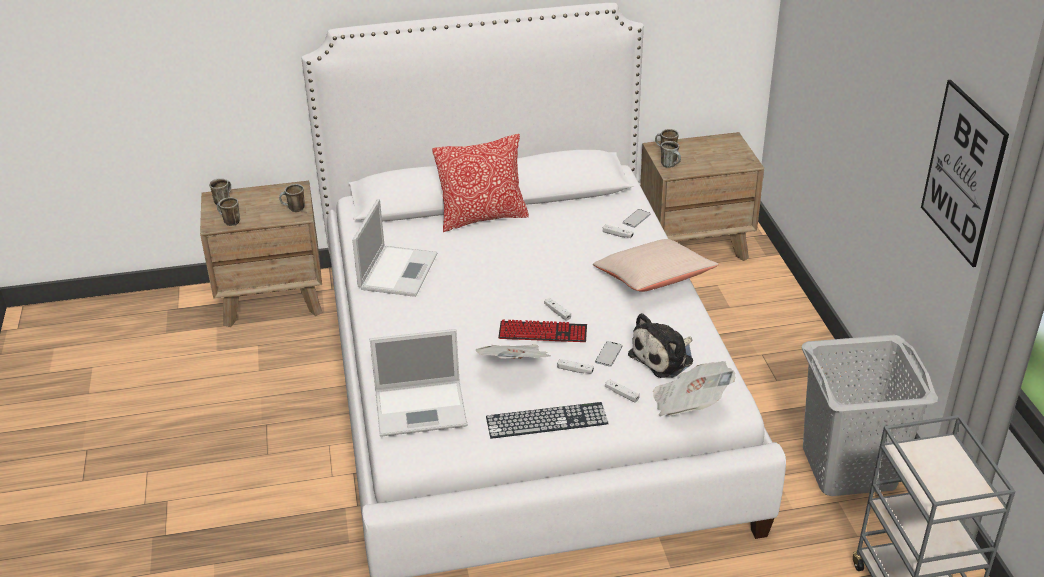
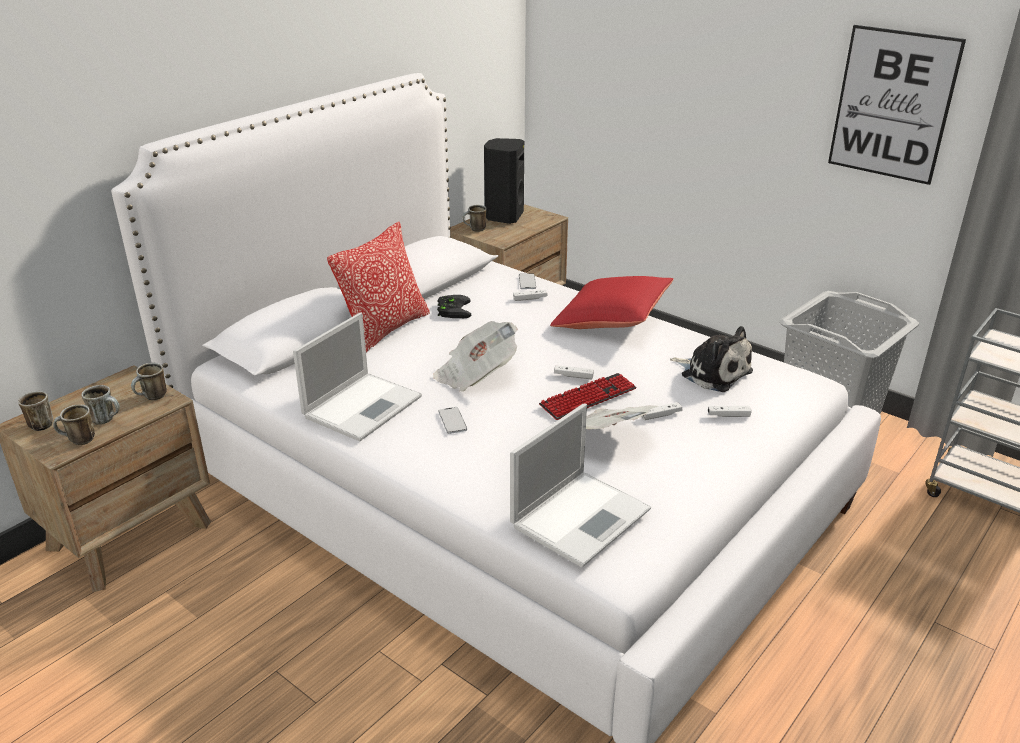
camera: 40 degrees left, 5 degrees down
laptop [352,199,438,297] -> laptop turned 60 degrees clockwise [293,313,422,441]
keyboard [486,402,609,439] -> none
beige pillow [593,239,719,292] -> red pillow [550,276,674,329]
phone [595,341,623,367] -> phone moved to [439,407,467,434]
plush toy [628,313,693,378] -> plush toy turned 60 degrees counterclockwise [670,326,753,392]
newspaper [653,361,735,416] -> newspaper moved to [433,321,518,392]
mug [661,141,681,168] -> mug moved to [81,385,120,425]
none -> black game controller [437,295,471,318]
none -> black speaker [484,138,524,224]

